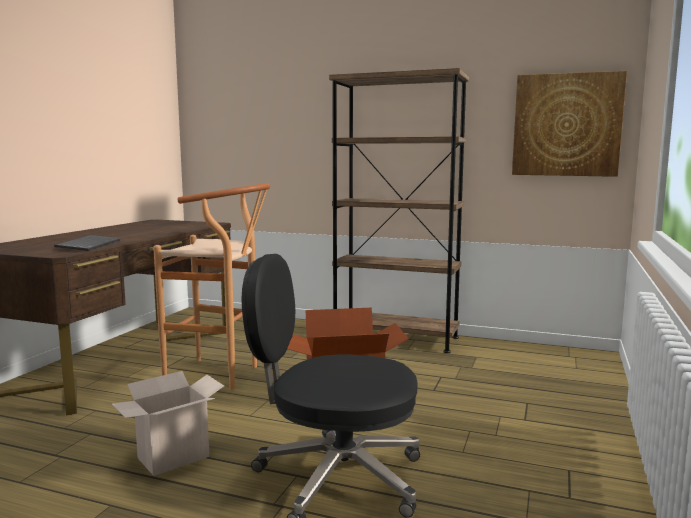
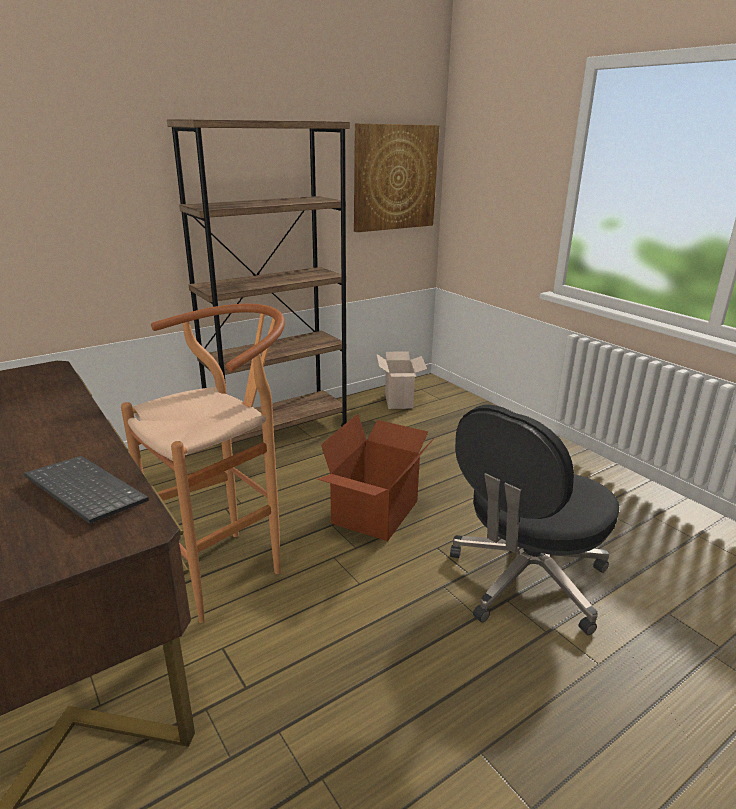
camera: 55 degrees left, 15 degrees up
cardboard box [112,371,224,476] -> cardboard box moved to [376,351,427,409]

